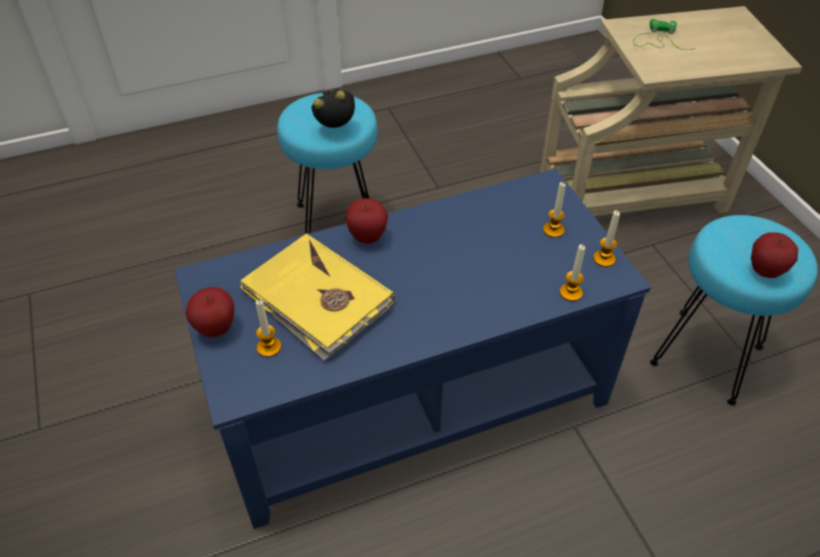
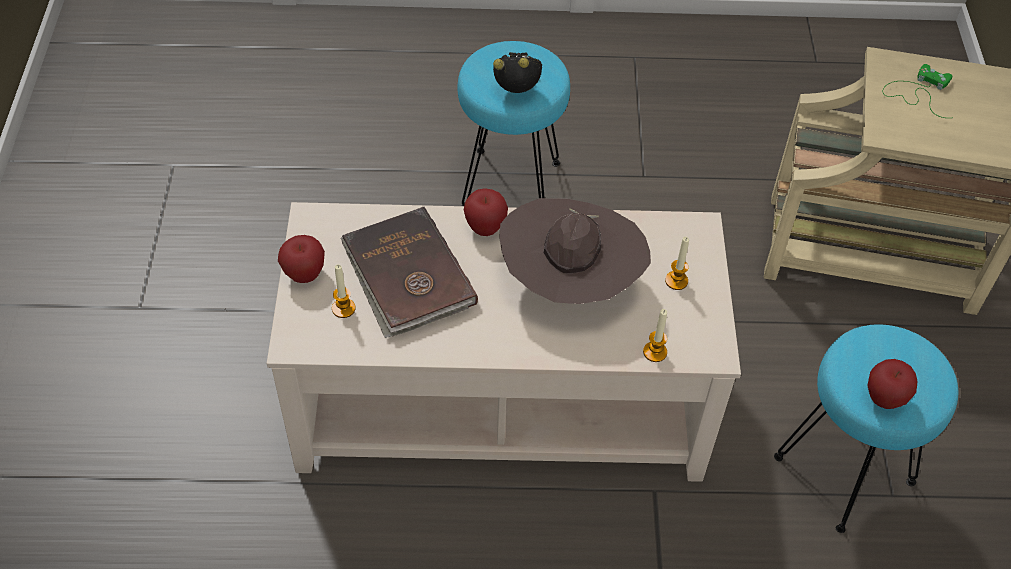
camera: 20 degrees right, 5 degrees up
blue coffee table [174,169,651,529] -> beige coffee table [267,202,741,482]
yellow book [239,233,394,360] -> brown book [341,206,478,338]
candle [593,210,620,267] -> none
none -> brown hat [499,198,651,304]

